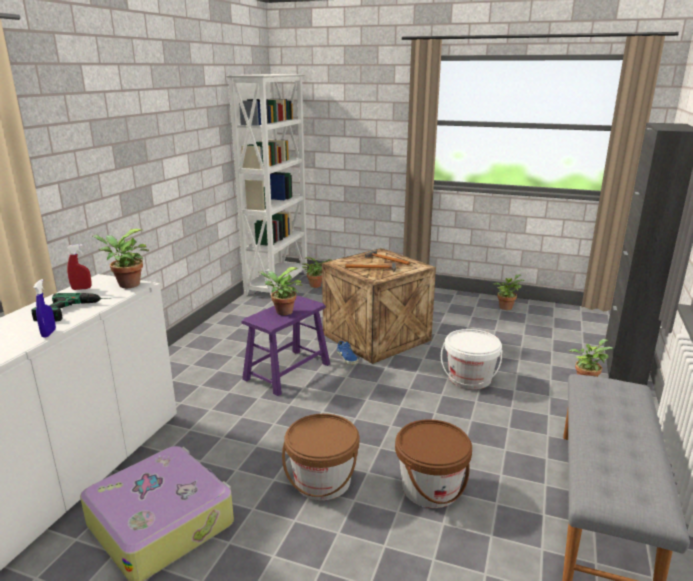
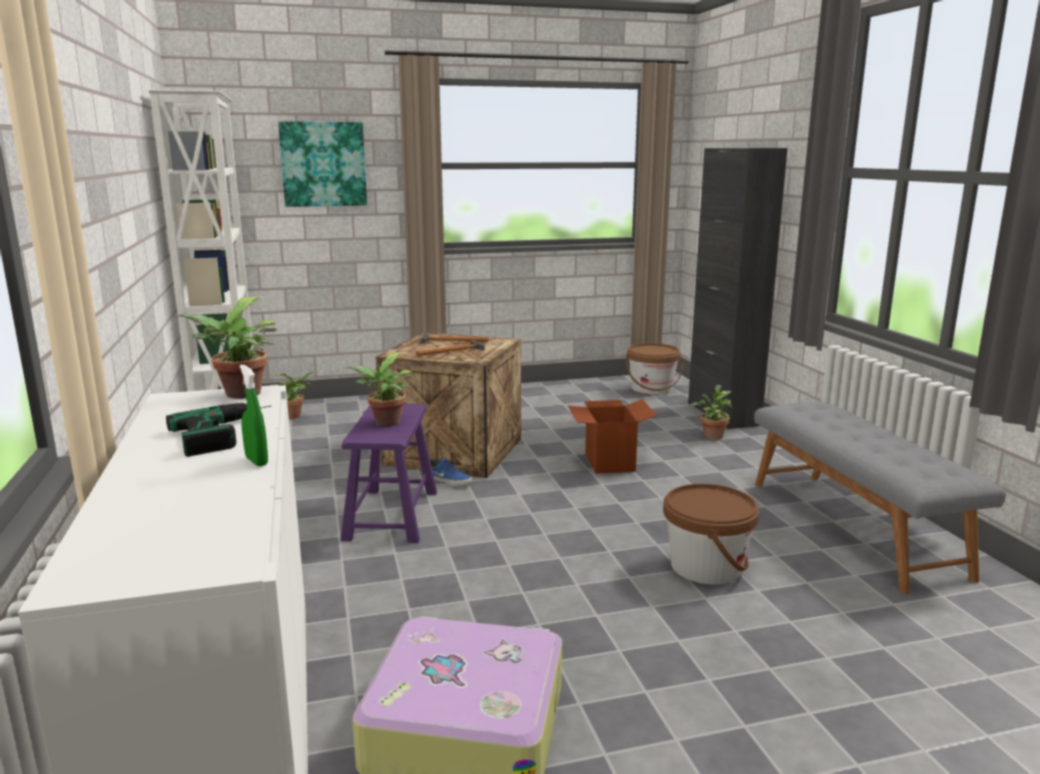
camera: 35 degrees left, 5 degrees down
blue spray bottle [33,279,56,338] -> green spray bottle [240,365,268,466]
red spray bottle [67,244,91,290] -> none
brown bucket [282,414,359,500] -> brown bucket moved to [626,343,683,394]
white bucket [441,329,503,389] -> cardboard box [568,399,657,474]
potted plant [493,274,525,310] -> none
none -> picture [278,121,367,207]

